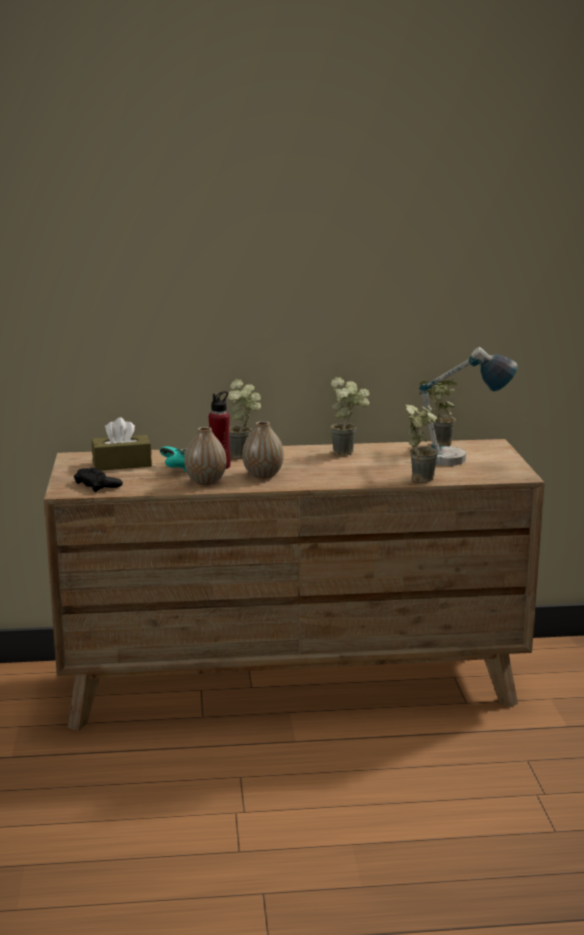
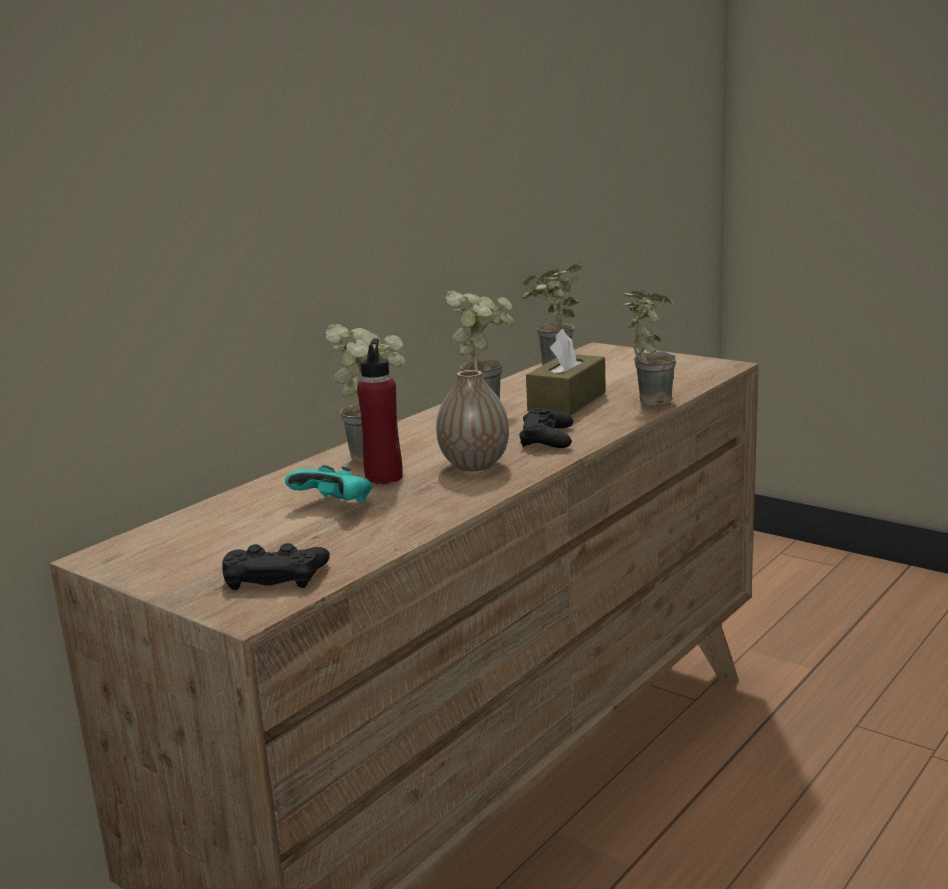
camera: 45 degrees left, 0 degrees up
brown tissue box [92,417,152,471] -> brown tissue box moved to [526,329,606,415]
vase [184,427,226,485] -> none
table lamp [419,347,518,466] -> none
none -> black game controller [519,408,574,448]

